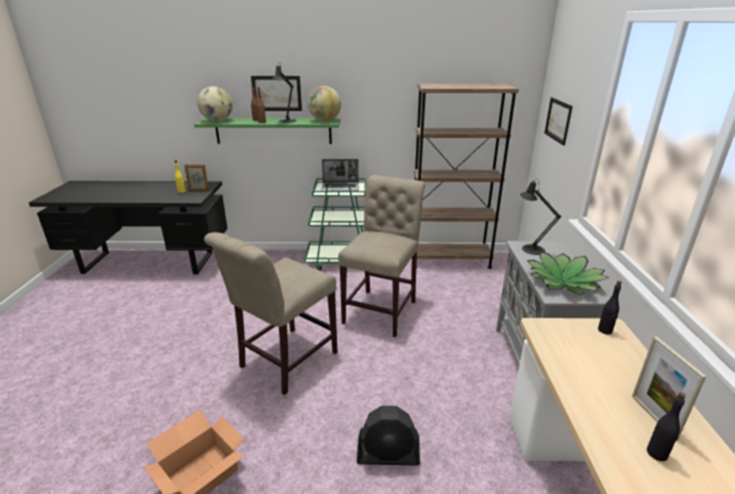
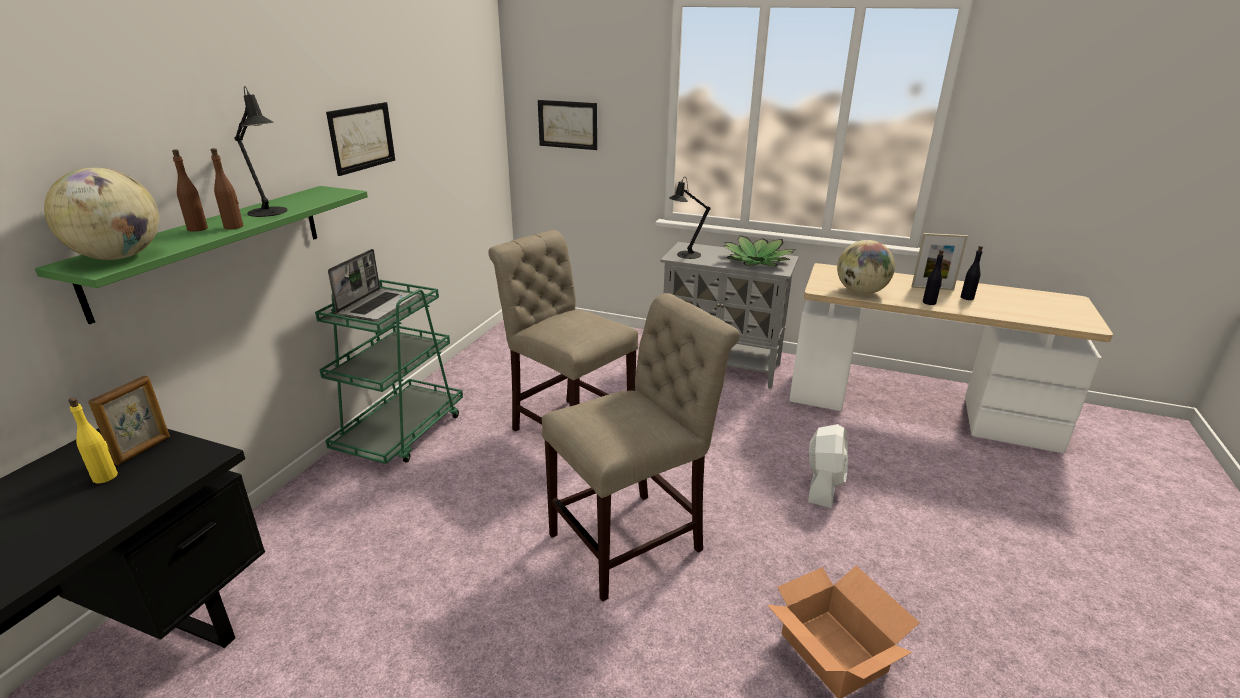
camera: 70 degrees left, 0 degrees up
beige chair [204,232,337,395] -> beige chair turned 90 degrees counterclockwise [542,293,740,602]
picture [251,76,302,111] -> picture moved to [326,102,395,176]
globe [308,86,341,121] -> globe moved to [837,240,895,294]
black fan [357,406,420,466] -> white fan [808,424,848,508]
brown bookcase [414,83,519,269] -> none
black bottle [598,281,622,334] -> black bottle moved to [923,250,944,305]

